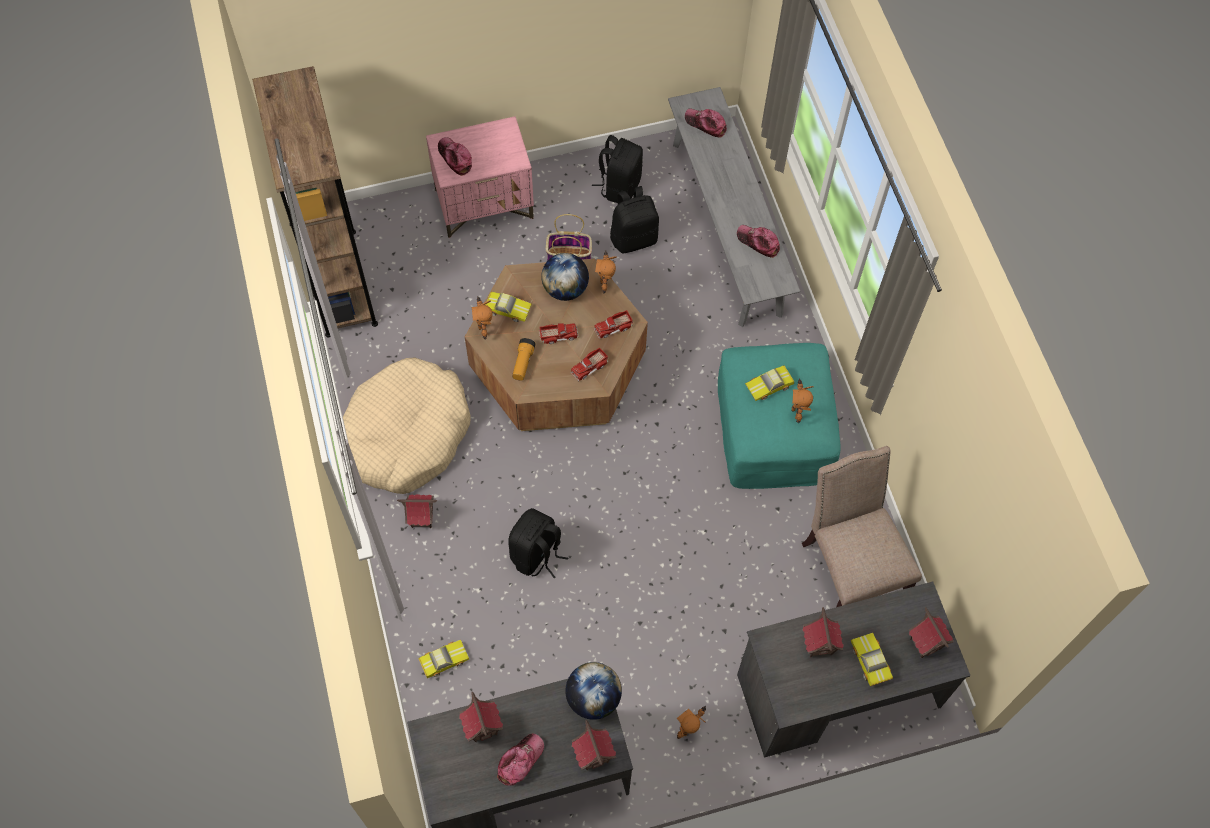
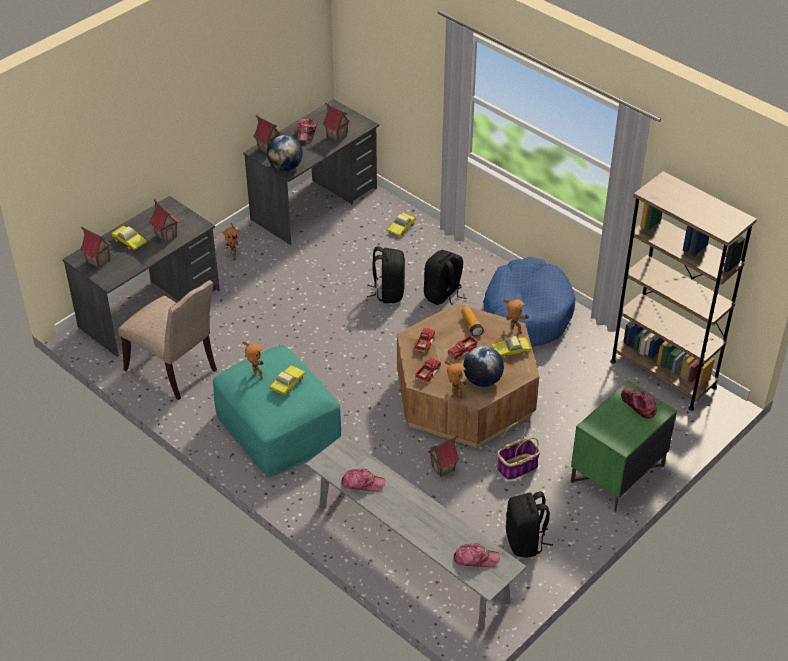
camera: 150 degrees right, 20 degrees down
beige dog bed [343,358,471,494] -> blue dog bed [483,257,576,347]
toy house [397,494,437,528] -> toy house moved to [428,436,460,477]
pink nightstand [426,116,534,238] -> green nightstand [571,381,677,512]
cap [438,137,472,176] -> cap turned 150 degrees counterclockwise [621,387,657,419]
black backpack [610,186,659,253] -> black backpack moved to [424,250,466,305]

